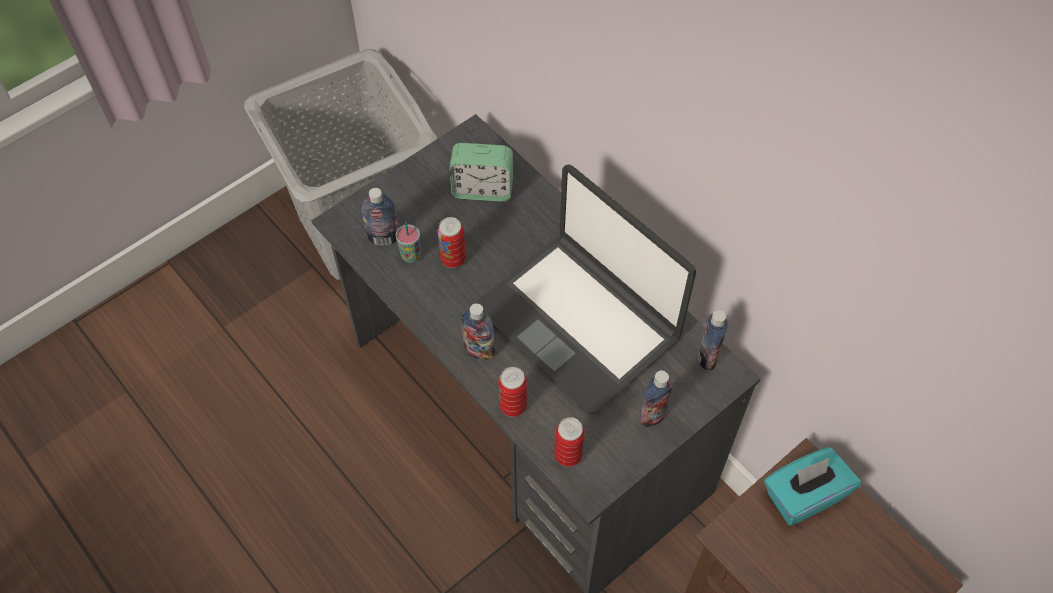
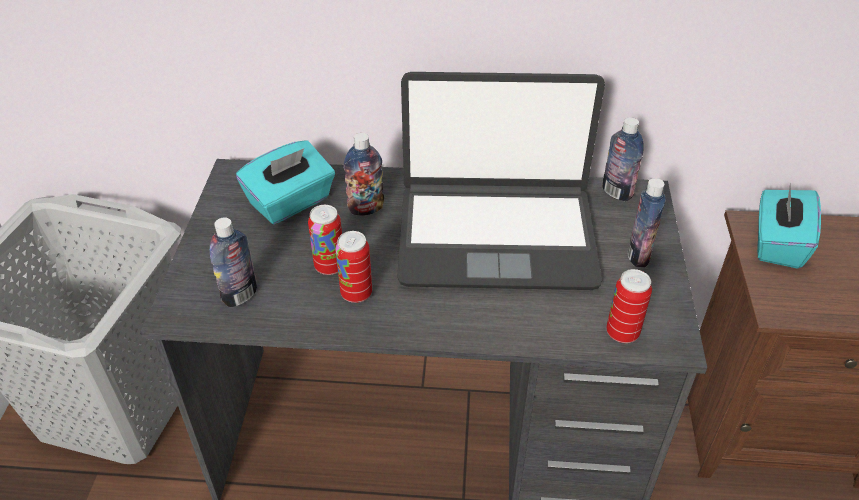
camera: 45 degrees left, 15 degrees down
cup [396,222,421,263] -> none
alarm clock [449,143,513,202] -> turquoise tissue box [236,140,335,224]
bottle [461,303,495,360] -> bottle moved to [344,133,384,216]
can [498,367,527,417] -> can moved to [336,231,372,303]

